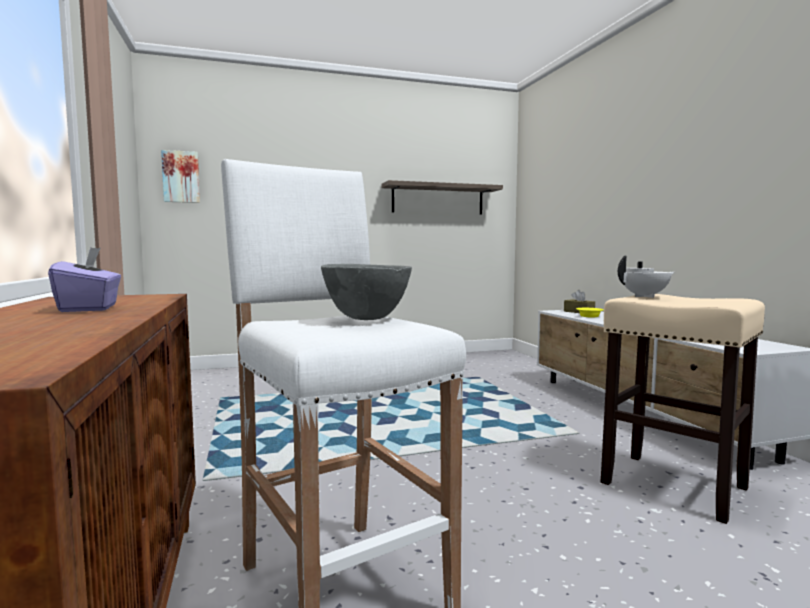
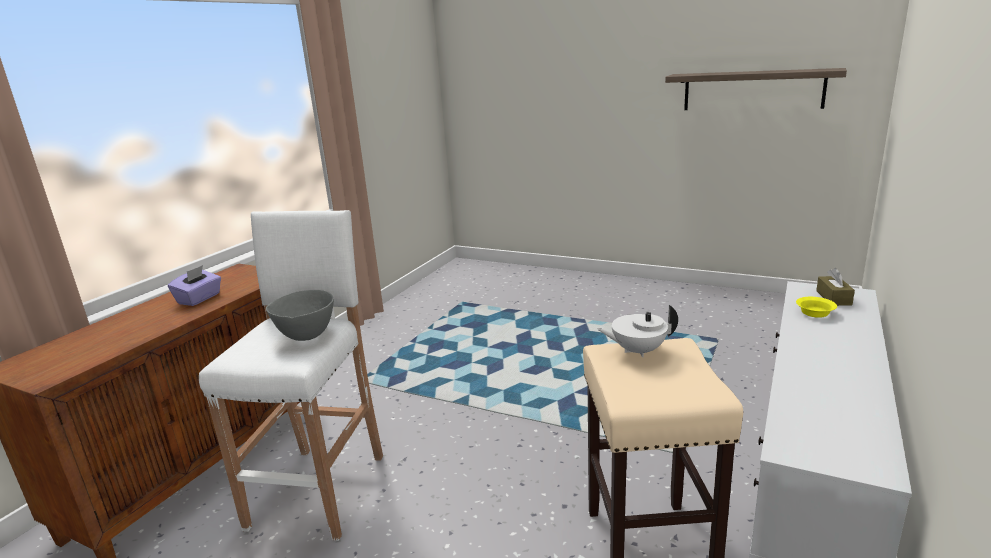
camera: 45 degrees right, 15 degrees up
picture [161,150,200,203] -> none
white teapot [618,255,675,298] -> white teapot turned 150 degrees clockwise [597,305,678,357]

